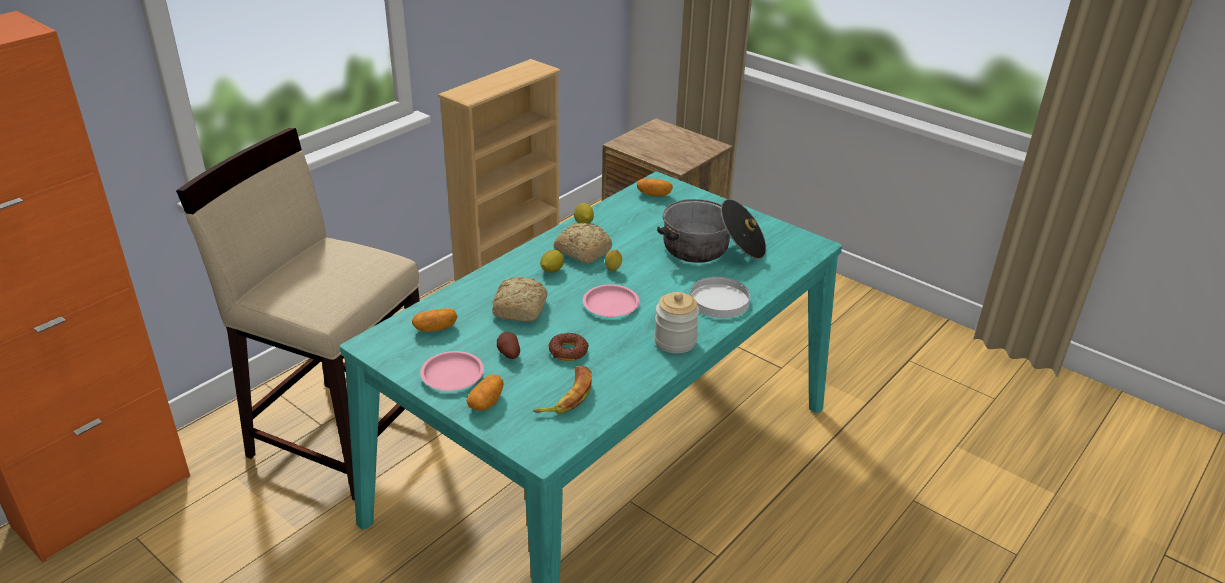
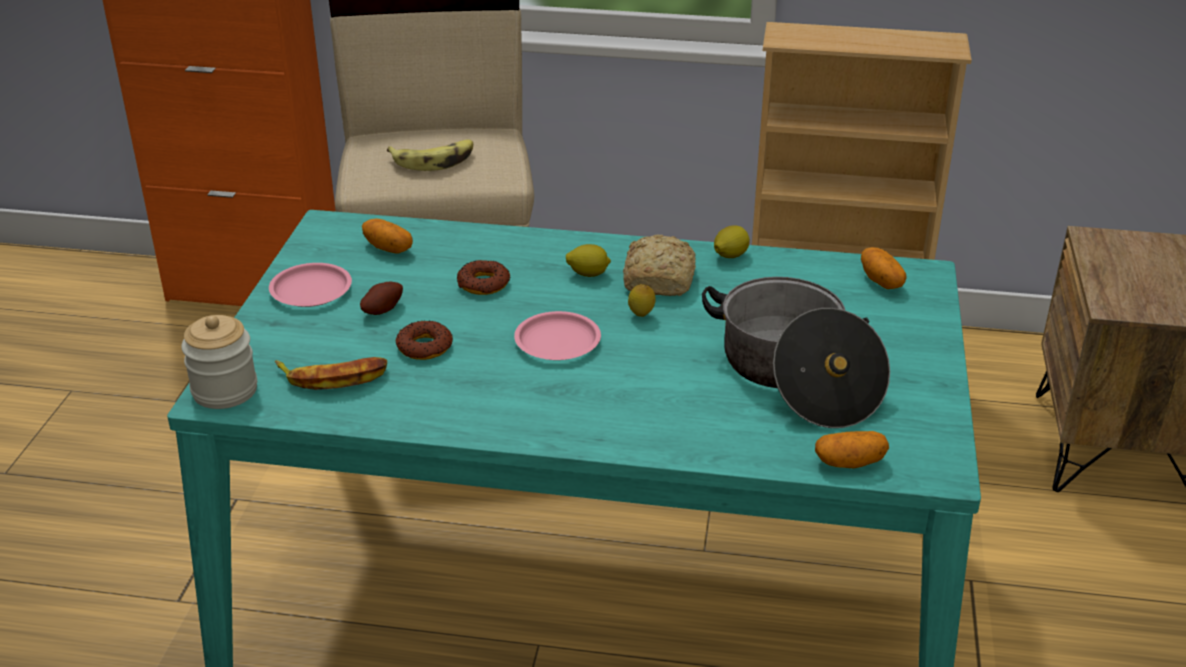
camera: 60 degrees right, 0 degrees up
potato [466,374,503,411] -> potato moved to [815,431,889,468]
bread [492,277,548,322] -> donut [457,260,510,295]
jar [654,292,700,353] -> jar moved to [181,315,257,409]
white plate [690,277,750,318] -> none
none -> banana [387,139,473,171]

